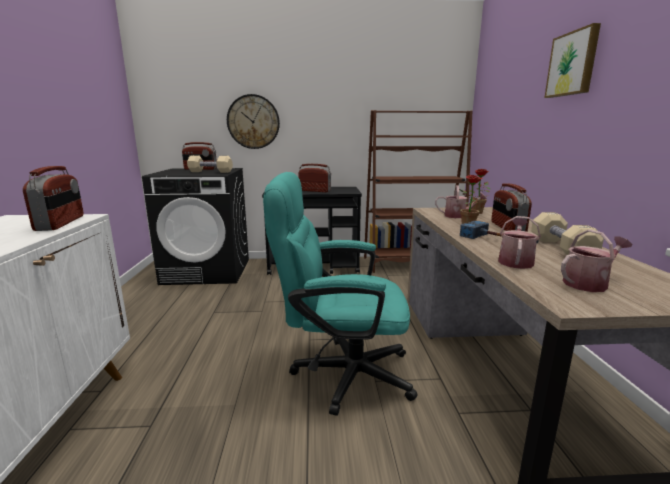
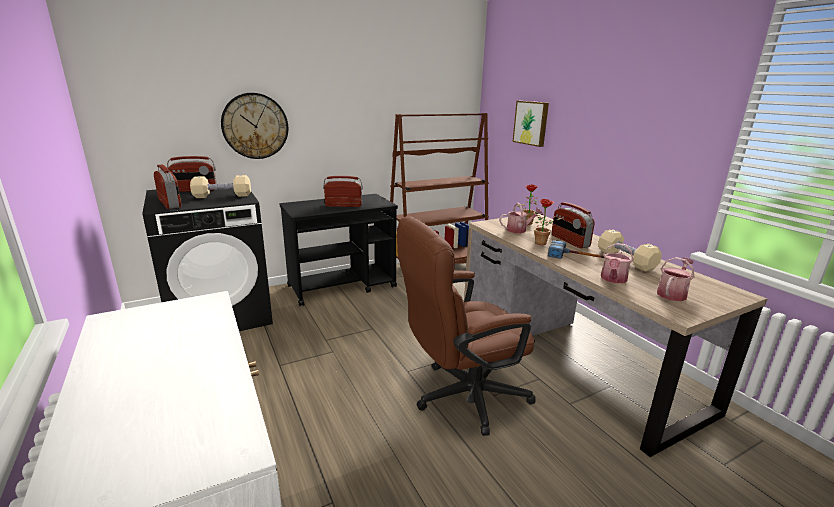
camera: 25 degrees left, 5 degrees up
radio [23,166,84,231] -> radio moved to [154,164,182,209]
turquoise office chair [263,172,418,416] -> brown office chair [397,216,536,436]
watering can [498,216,541,269] -> watering can turned 150 degrees counterclockwise [601,243,633,283]
picture [544,23,601,98] -> picture moved to [513,101,549,147]

